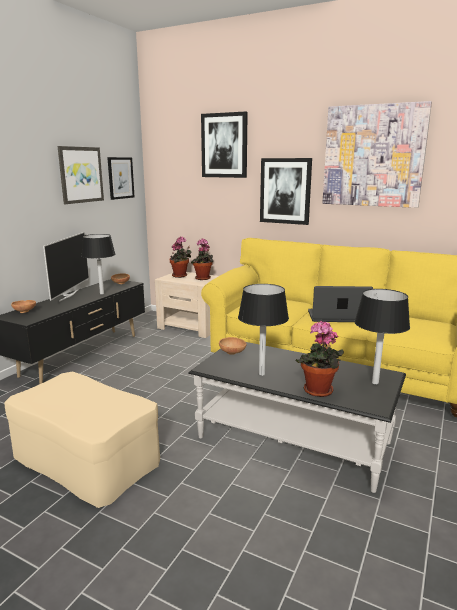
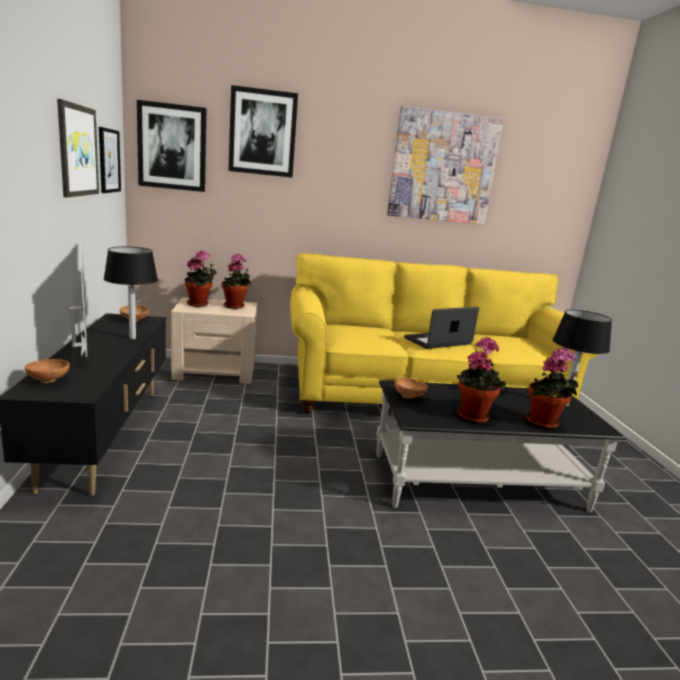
camera: 35 degrees left, 0 degrees up
beige ottoman [4,372,160,508] -> none
black table lamp [238,284,289,376] -> potted plant [457,337,506,423]
picture [260,158,312,225] -> picture moved to [137,100,207,192]

